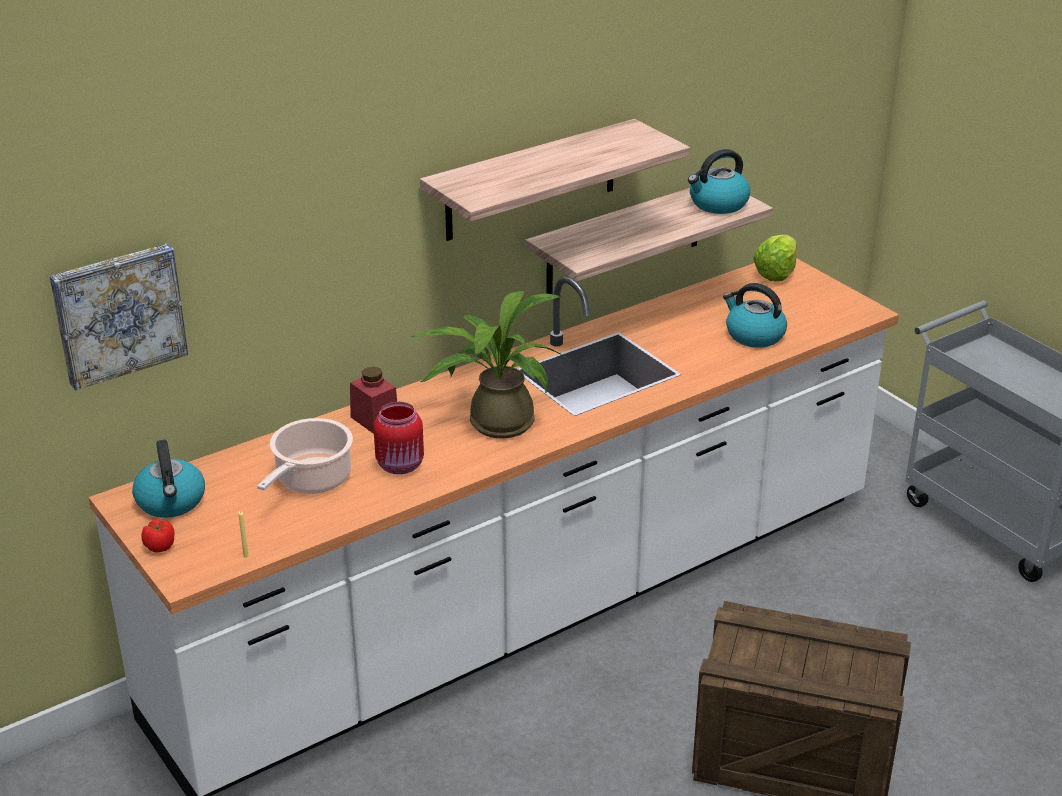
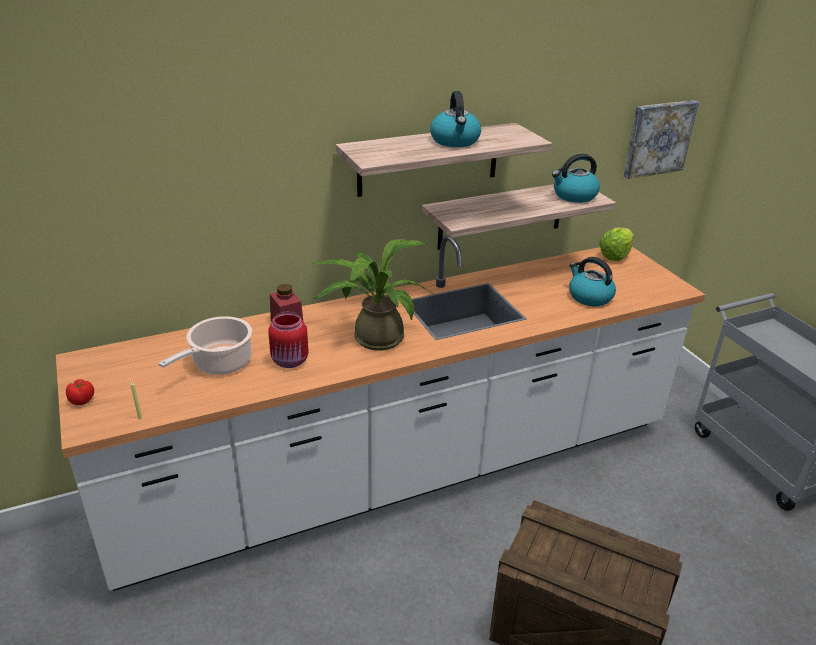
camera: 10 degrees right, 0 degrees up
picture [50,243,188,390] -> picture moved to [623,100,699,179]
kettle [132,440,205,518] -> kettle moved to [430,91,481,147]

